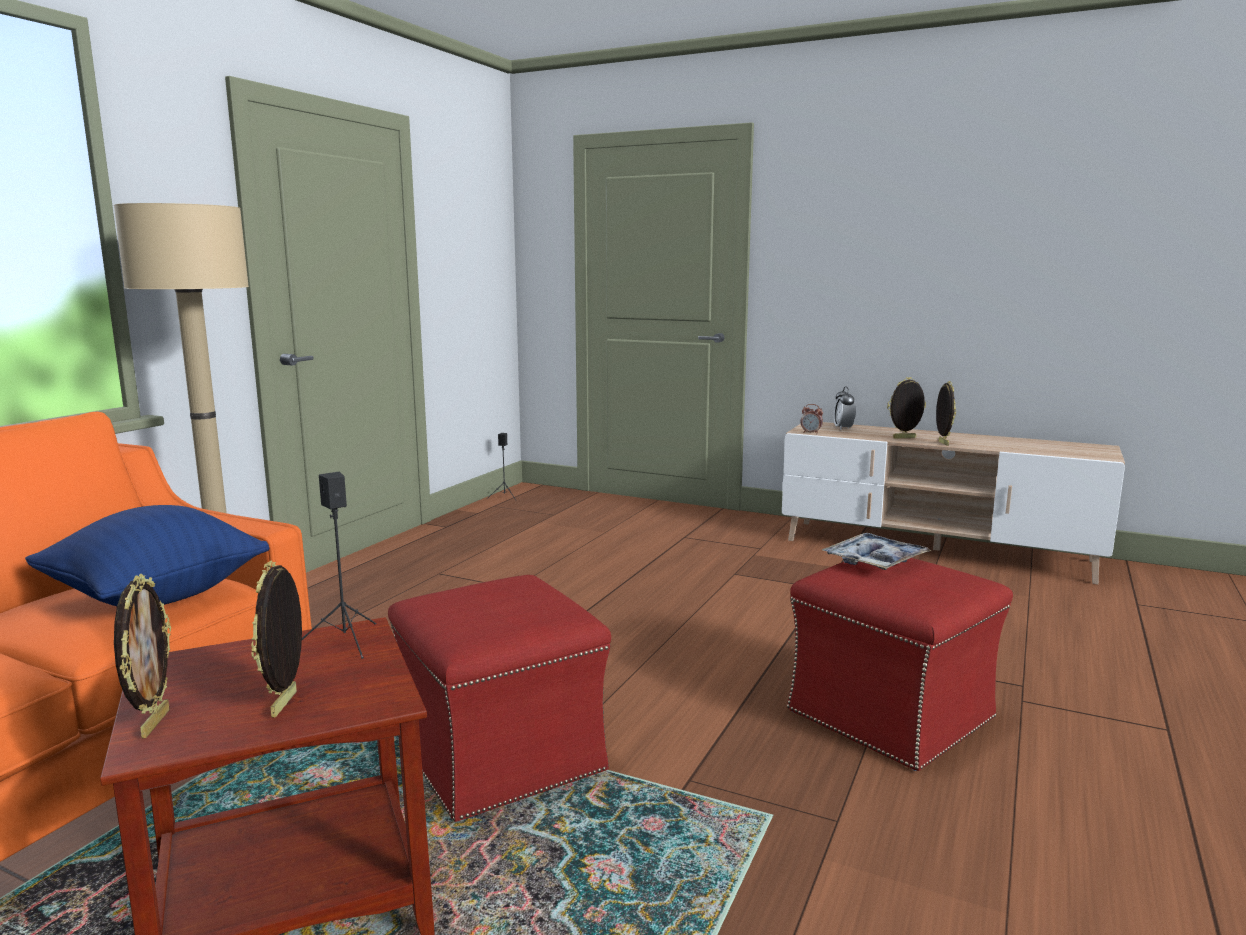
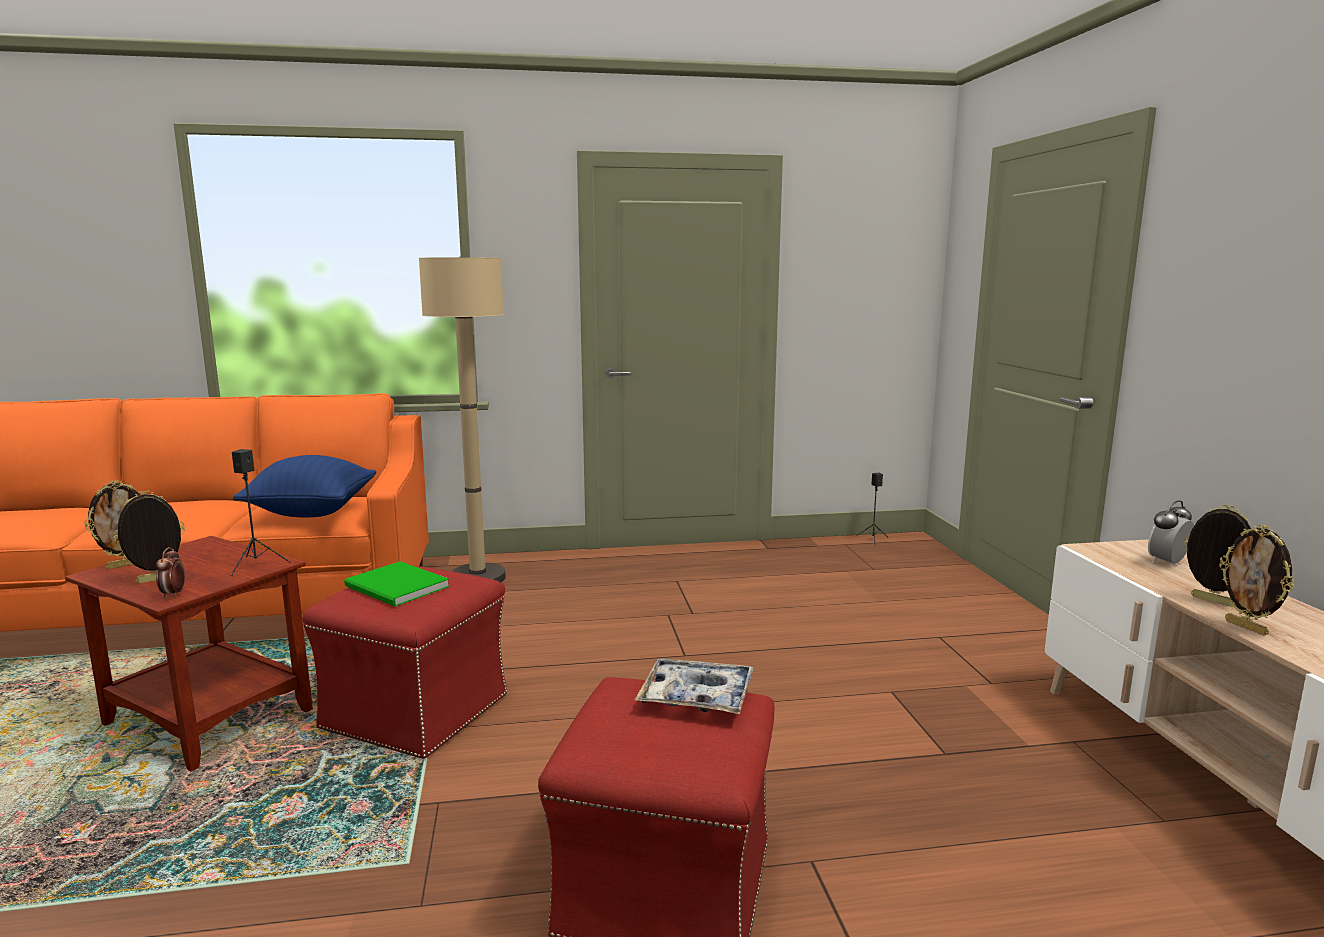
camera: 55 degrees right, 0 degrees up
alarm clock [800,404,823,434] -> alarm clock moved to [156,547,185,598]
picture frame [936,381,956,446] -> picture frame turned 105 degrees clockwise [1219,524,1294,635]
none -> green book [344,561,450,606]

